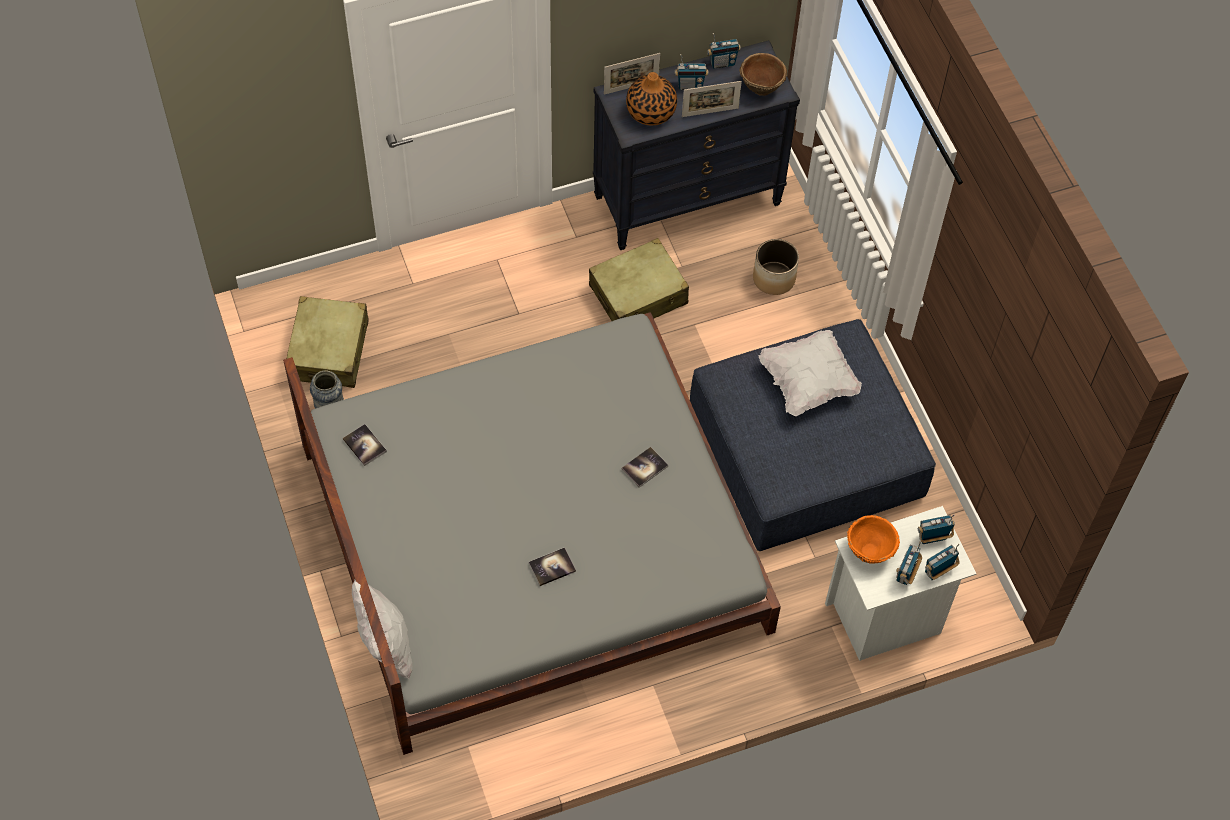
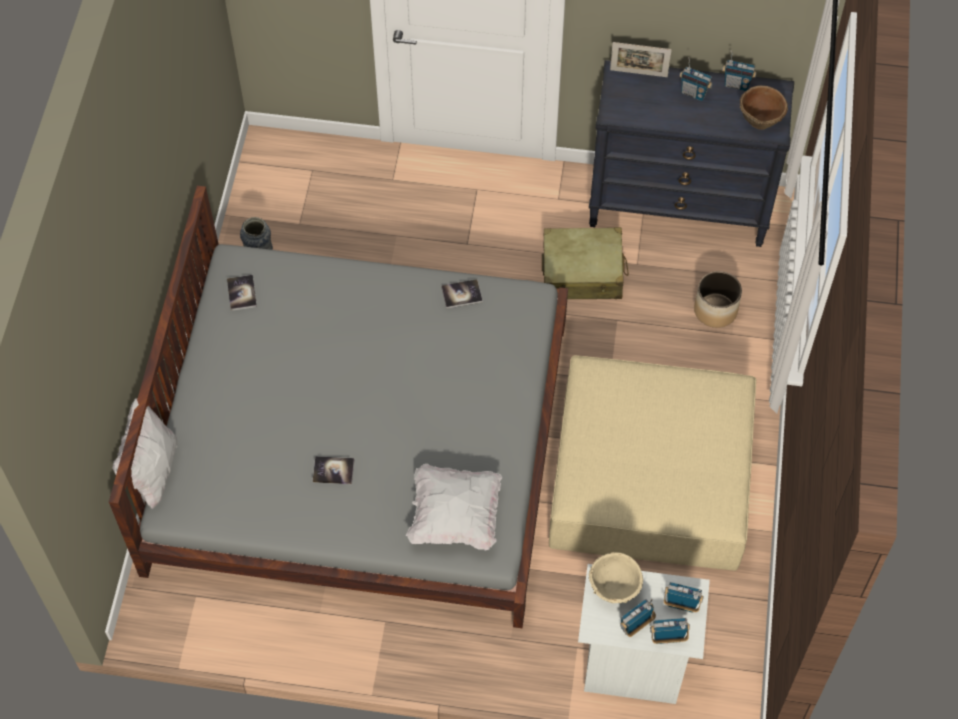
camera: 30 degrees right, 0 degrees up
beige suitcase [286,296,369,388] -> none
book [621,447,668,488] -> book moved to [441,279,483,309]
vase [626,72,677,126] -> none
picture frame [682,81,742,117] -> none
blue ottoman [690,319,936,551] -> beige ottoman [549,355,756,571]
white pillow [759,330,862,416] -> white pillow moved to [406,464,502,550]
orange bowl [847,515,900,563] -> beige bowl [588,552,643,603]

